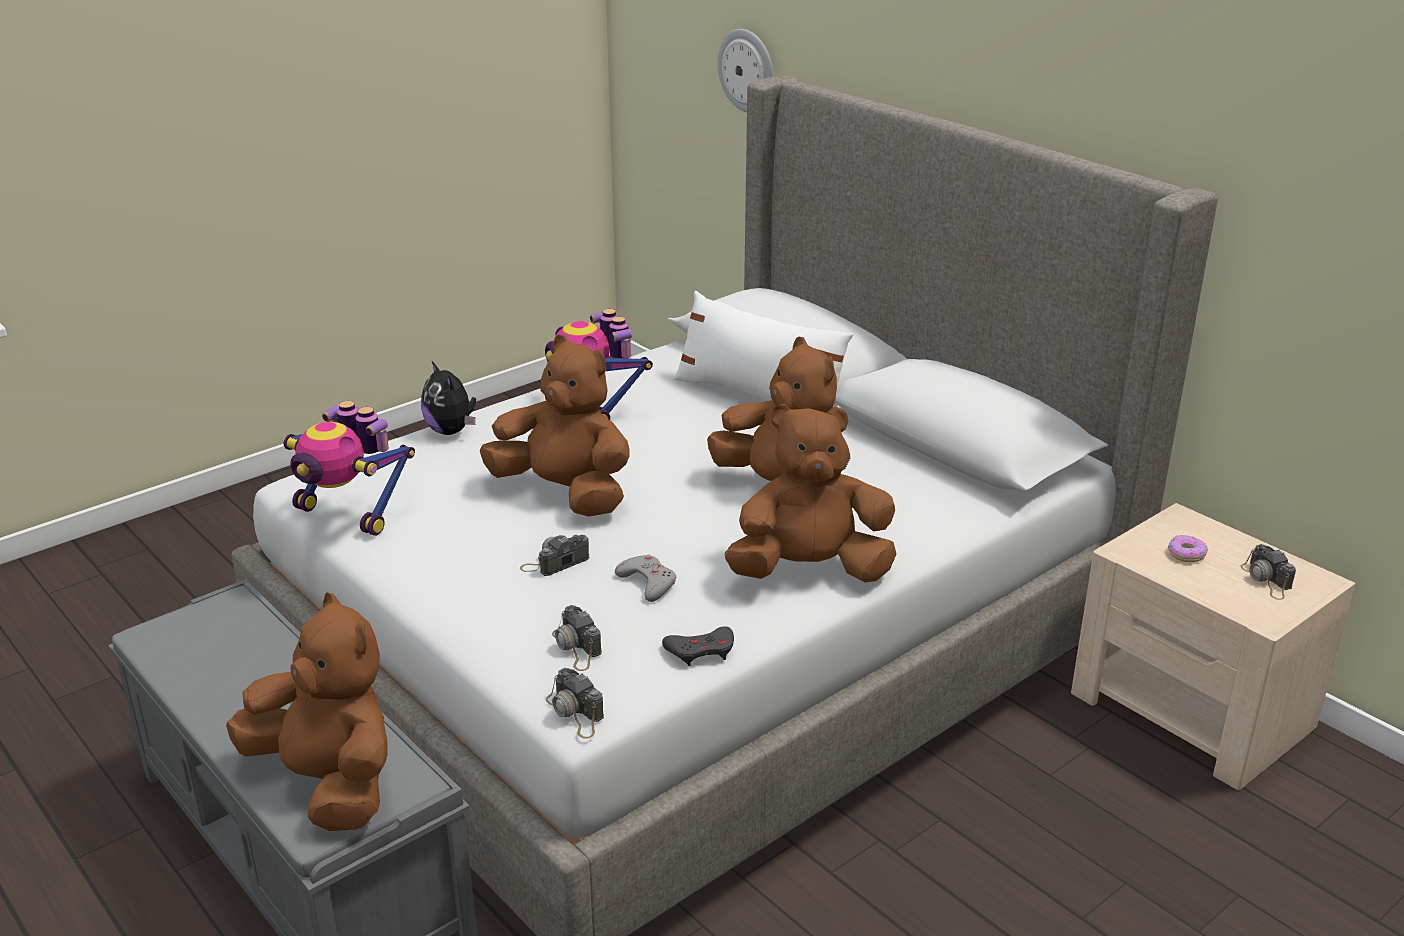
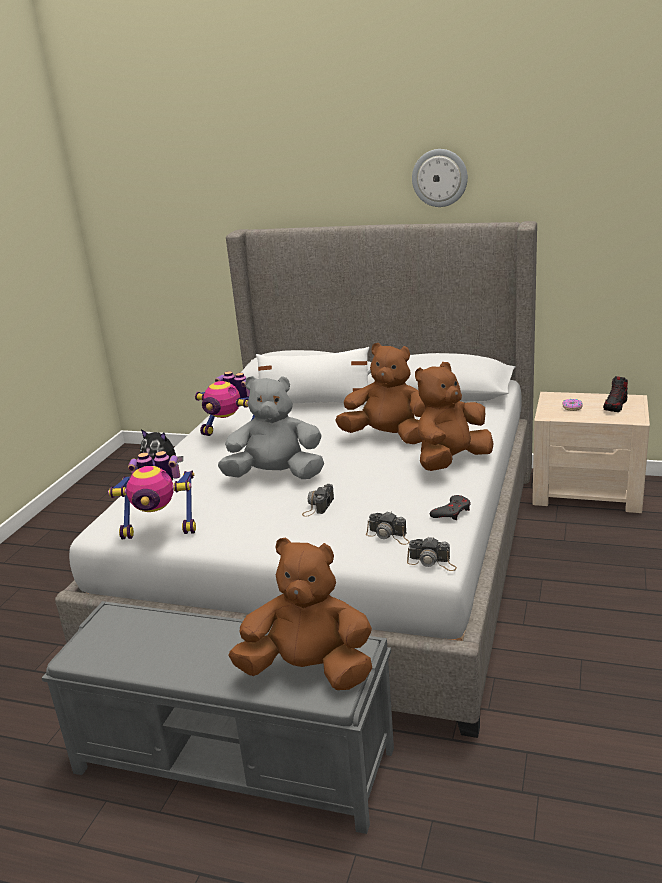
camera: 30 degrees left, 5 degrees down
brown plush toy [480,335,630,517] -> grey plush toy [218,376,324,479]
grey game controller [615,555,676,602] -> none
wall clock [718,29,774,112] -> wall clock moved to [412,149,468,207]
camera [1240,544,1296,600] -> shoe [603,376,628,412]

